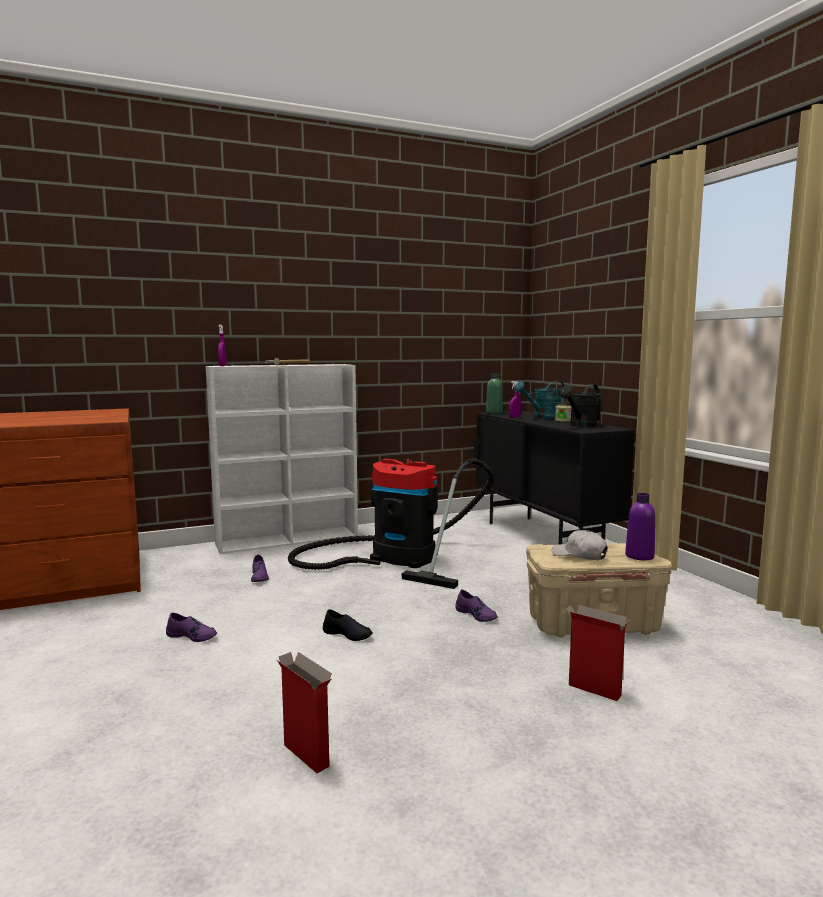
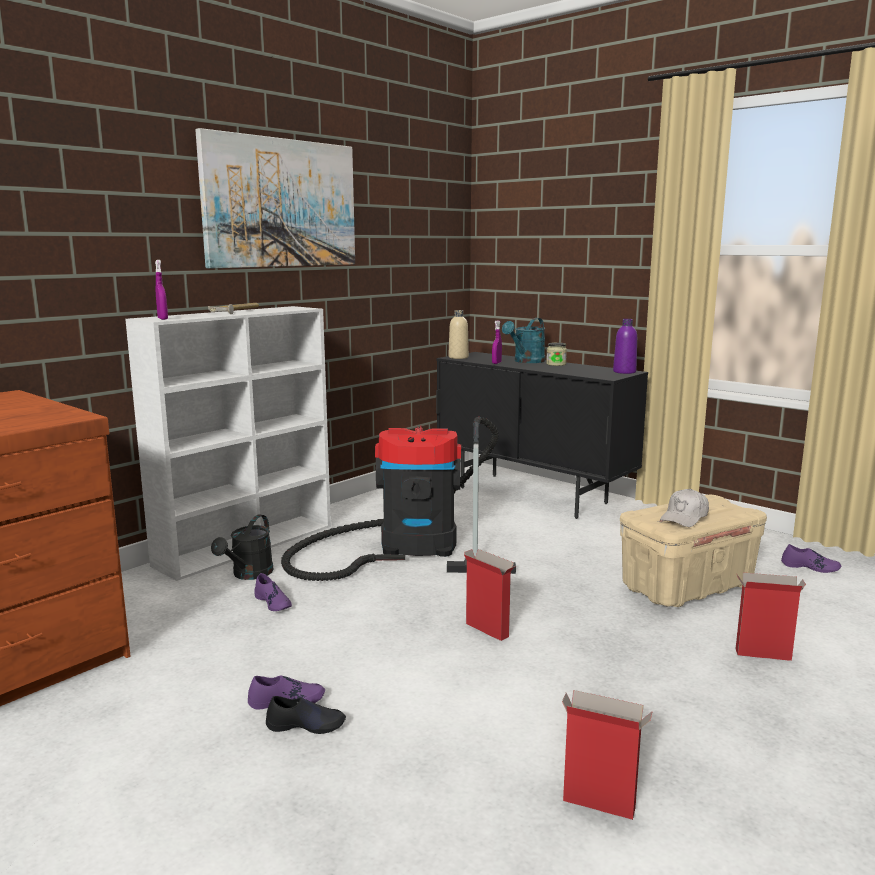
camera: 25 degrees left, 5 degrees up
black shoe [323,609,373,641] -> black shoe moved to [266,696,346,734]
purple shoe [455,589,498,622] -> purple shoe moved to [781,544,841,573]
green bottle [486,373,503,414] -> beige bottle [449,310,469,359]
white cap [551,530,608,560] -> white cap turned 60 degrees counterclockwise [660,489,709,527]
black watering can [559,384,601,427] -> black watering can moved to [211,514,273,580]
purple bottle [625,493,656,560] -> purple bottle moved to [613,319,637,374]
none -> picture [195,128,355,268]
none -> cardboard box [464,549,515,641]

